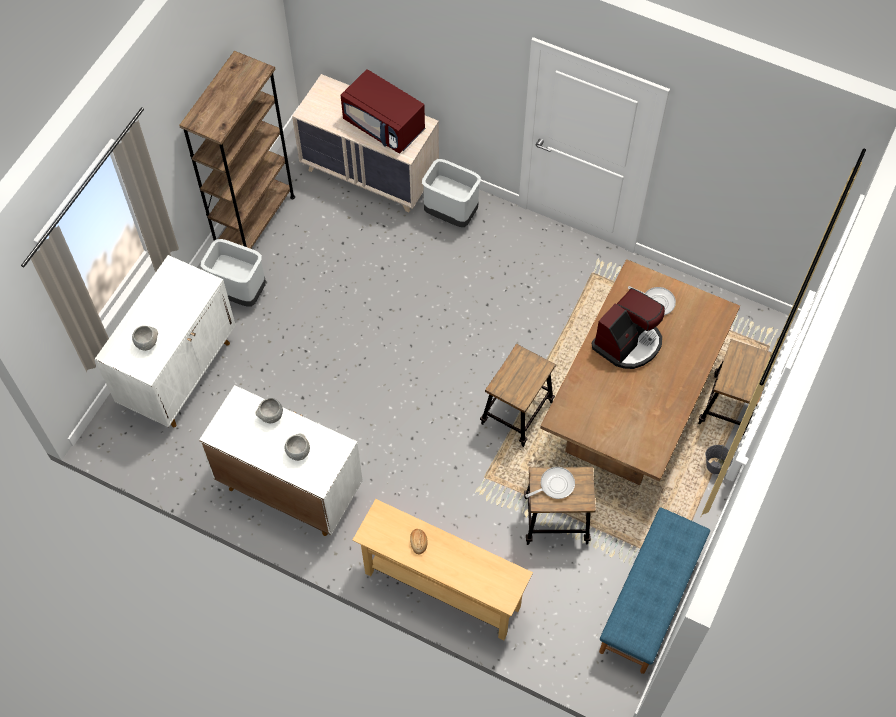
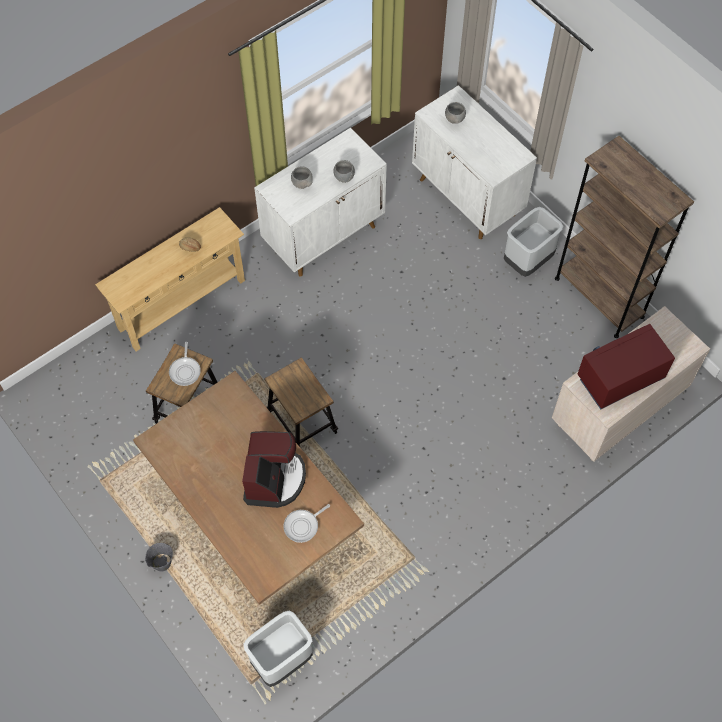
camera: 115 degrees right, 0 degrees up
grey trash can [422,159,481,227] -> grey trash can moved to [243,610,313,687]
coffee machine [592,288,665,369] -> coffee machine turned 150 degrees counterclockwise [242,431,306,508]
blue bench [599,507,710,674] -> none
stool [698,339,771,435] -> none

